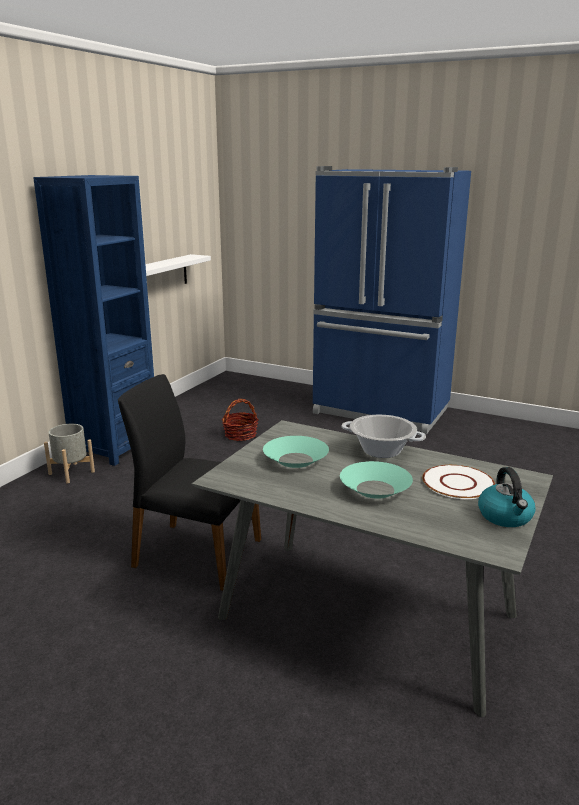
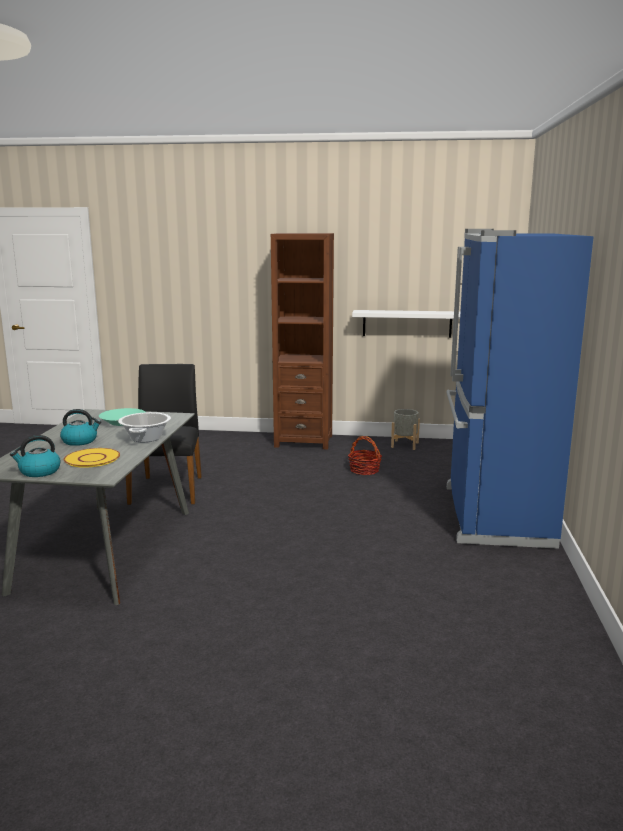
camera: 70 degrees right, 5 degrees down
blue bookcase [33,175,154,466] -> brown bookcase [271,233,334,450]
grey planter [44,424,95,484] -> grey planter moved to [391,409,420,450]
turquoise bowl [340,461,413,499] -> kettle [60,409,101,446]
white plate [422,465,495,499] -> yellow plate [64,448,120,468]

